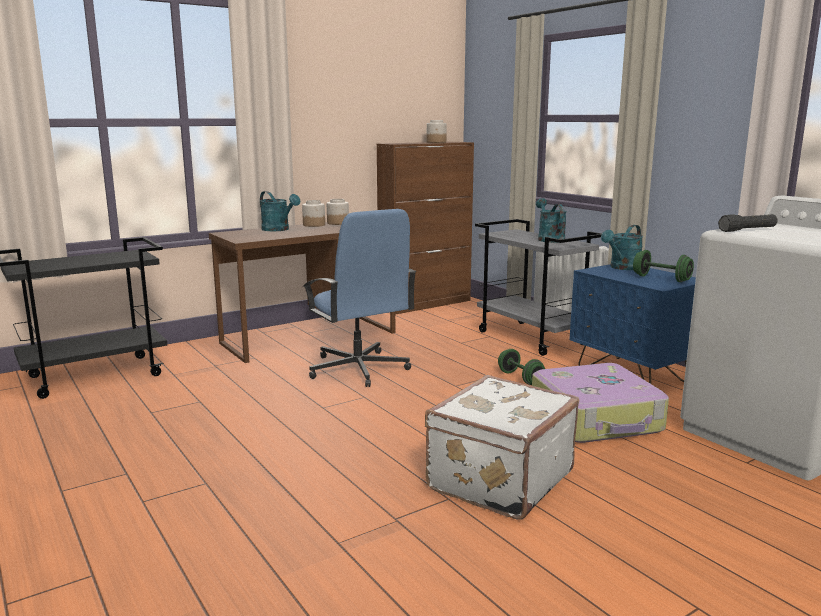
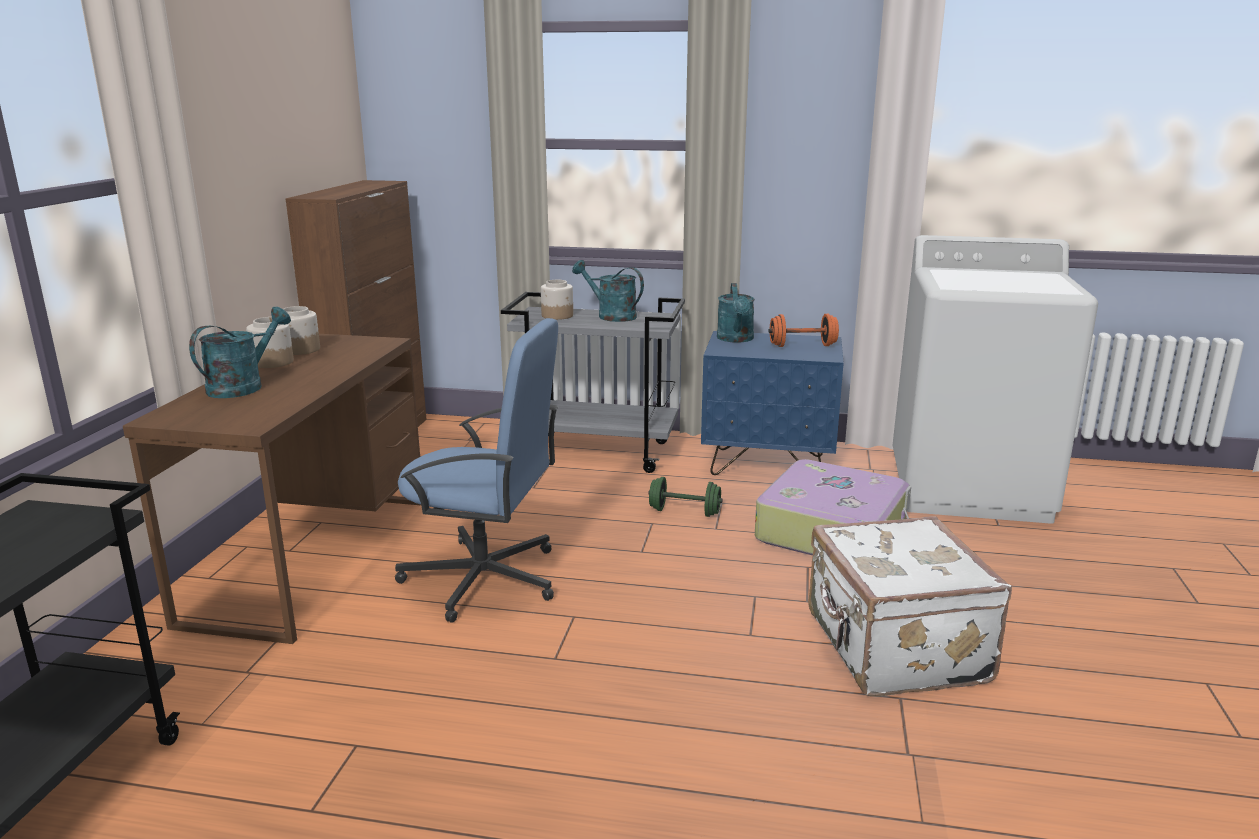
camera: 45 degrees left, 5 degrees up
turquoise watering can [260,191,300,231] -> turquoise watering can turned 60 degrees counterclockwise [189,307,291,398]
jar [427,120,447,143] -> jar moved to [541,280,573,320]
green dumbbell [633,250,694,282] -> orange dumbbell [769,314,839,347]
black flashlight [718,214,778,232] -> none

